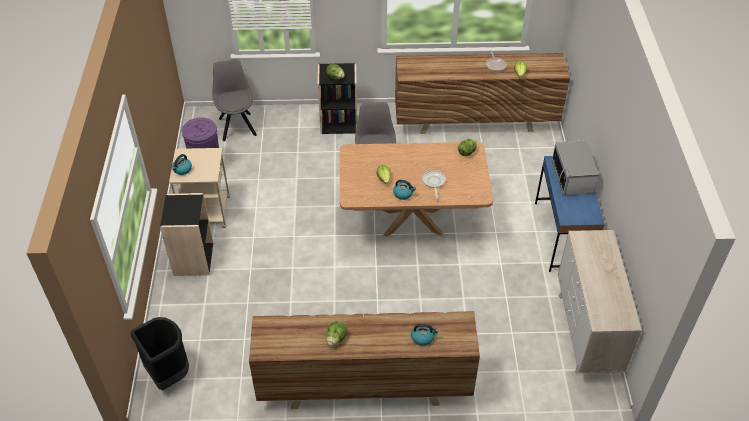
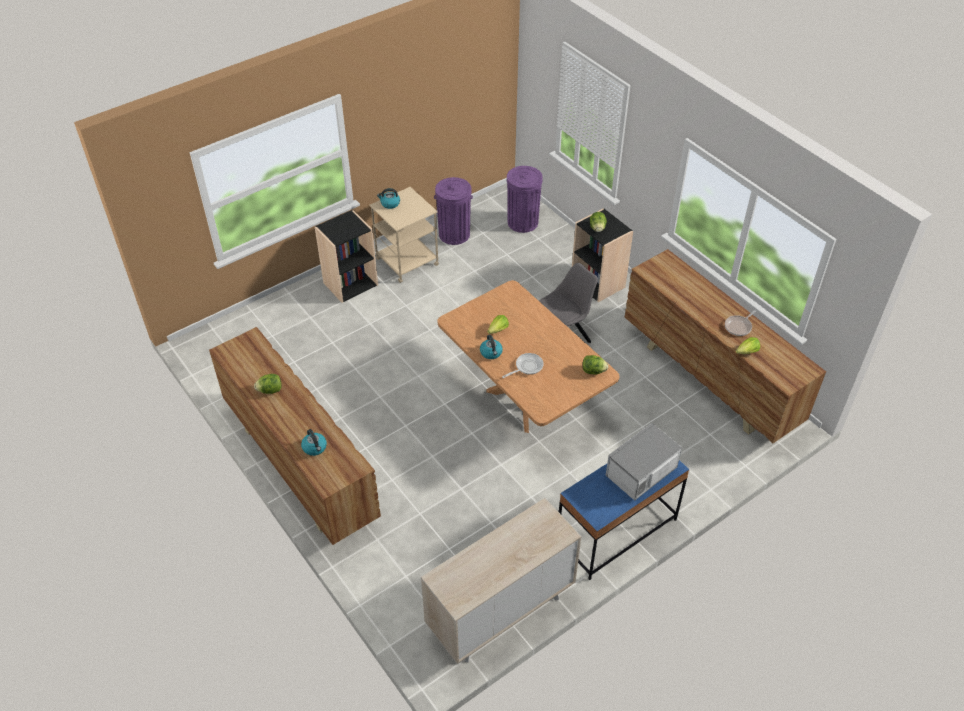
camera: 55 degrees right, 0 degrees up
black trash can [131,317,189,390] -> none
grey chair [212,59,257,141] -> purple trash can [507,166,543,233]

